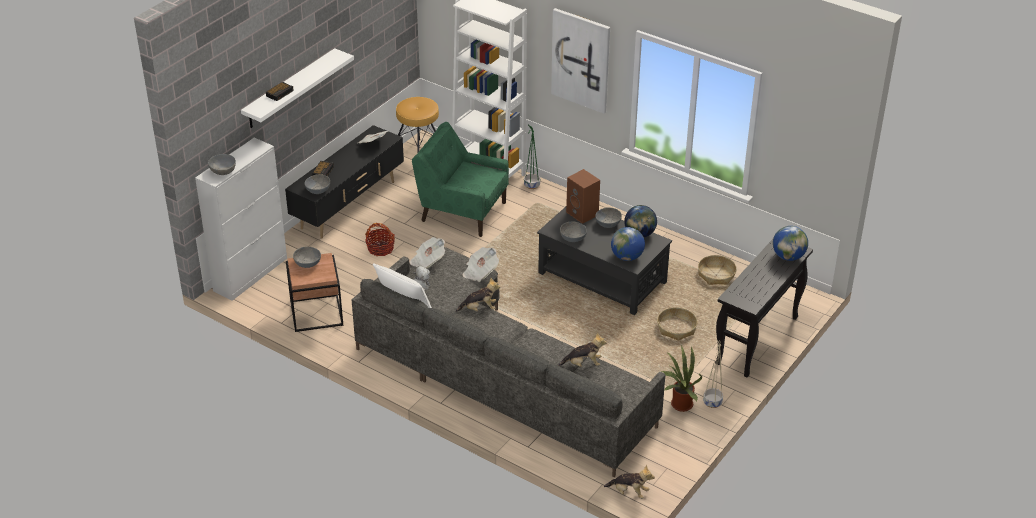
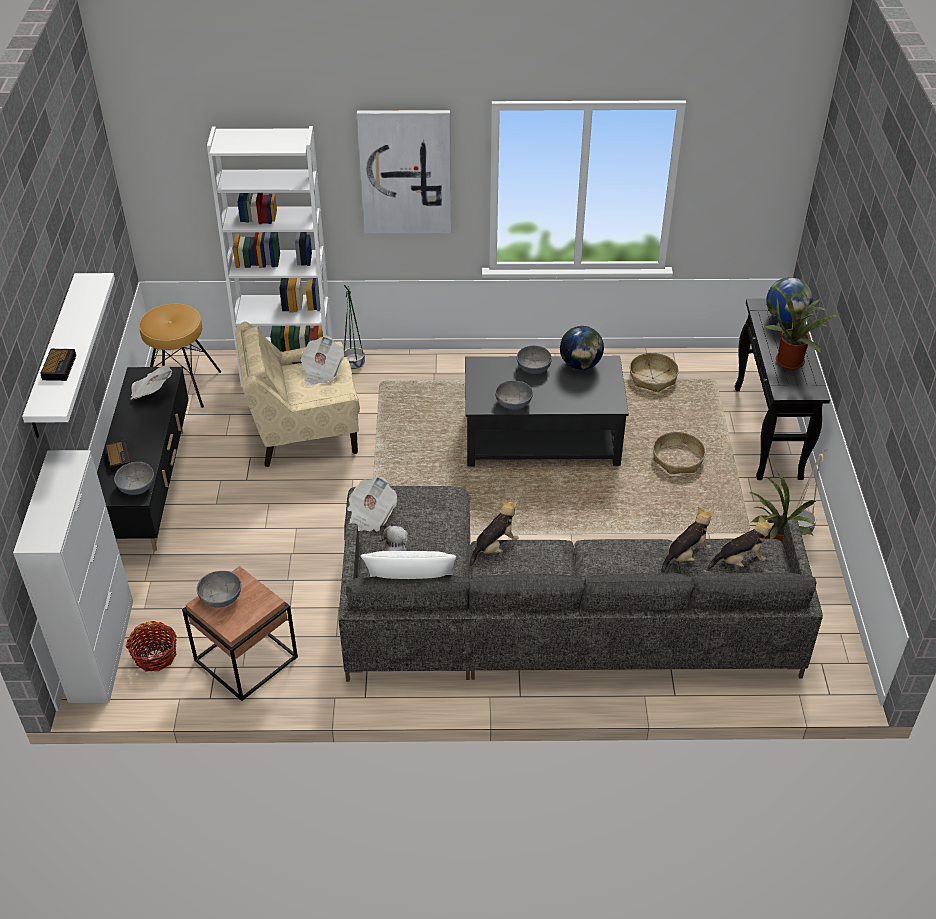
camera: 35 degrees left, 5 degrees up
grey bowl [208,154,236,175] -> none
basket [365,223,395,256] -> basket moved to [126,621,177,671]
green armchair [412,122,509,237] -> beige armchair [235,321,360,467]
newspaper [463,247,499,282] -> newspaper moved to [300,336,345,385]
brown speaker [566,169,600,224] -> none
plush toy [604,465,655,499] -> plush toy moved to [707,515,774,570]
globe [611,227,645,261] -> none
none -> potted plant [765,286,841,370]

